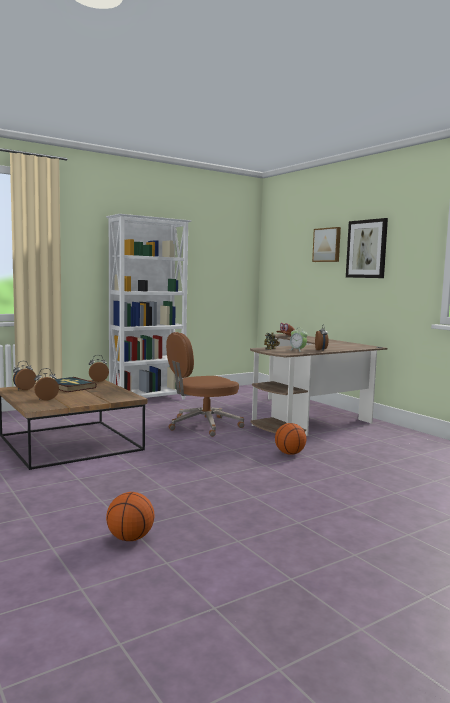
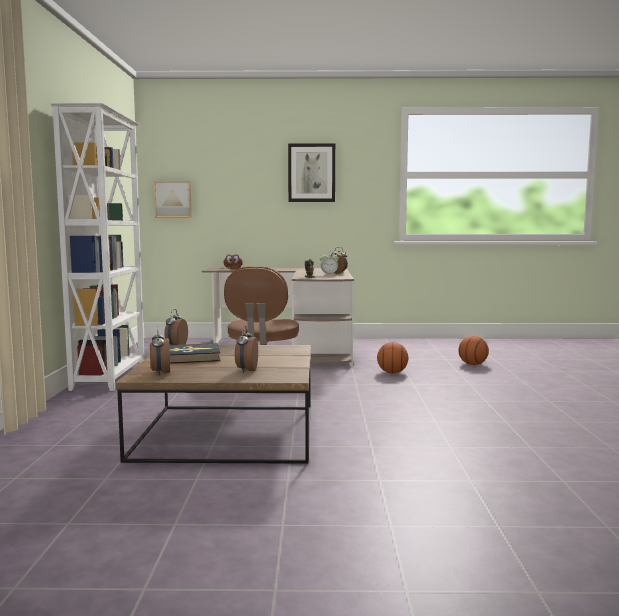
camera: 55 degrees left, 0 degrees up
basketball [106,492,154,541] -> basketball moved to [458,336,489,365]
picture [312,227,341,262] -> picture moved to [154,181,192,217]

